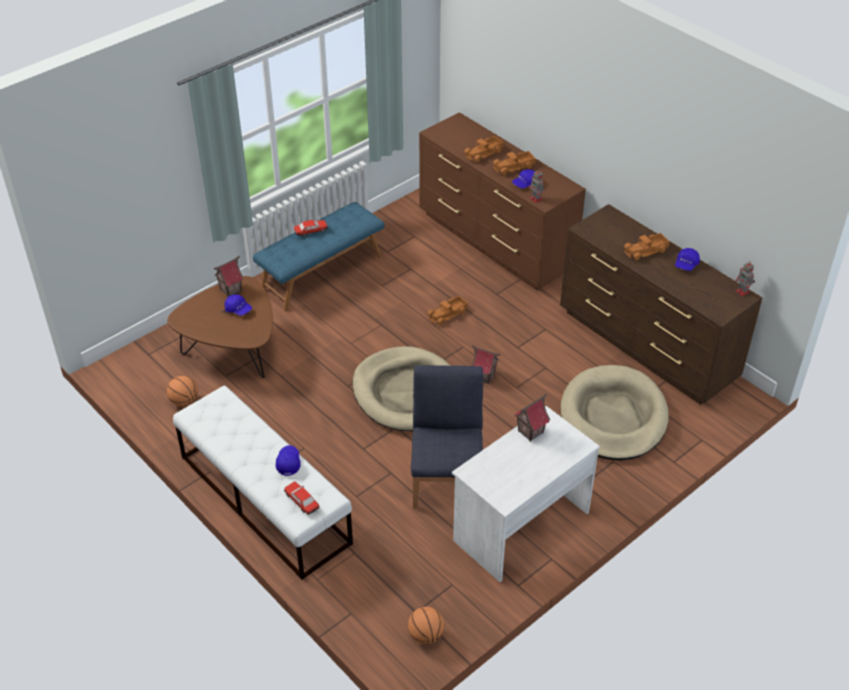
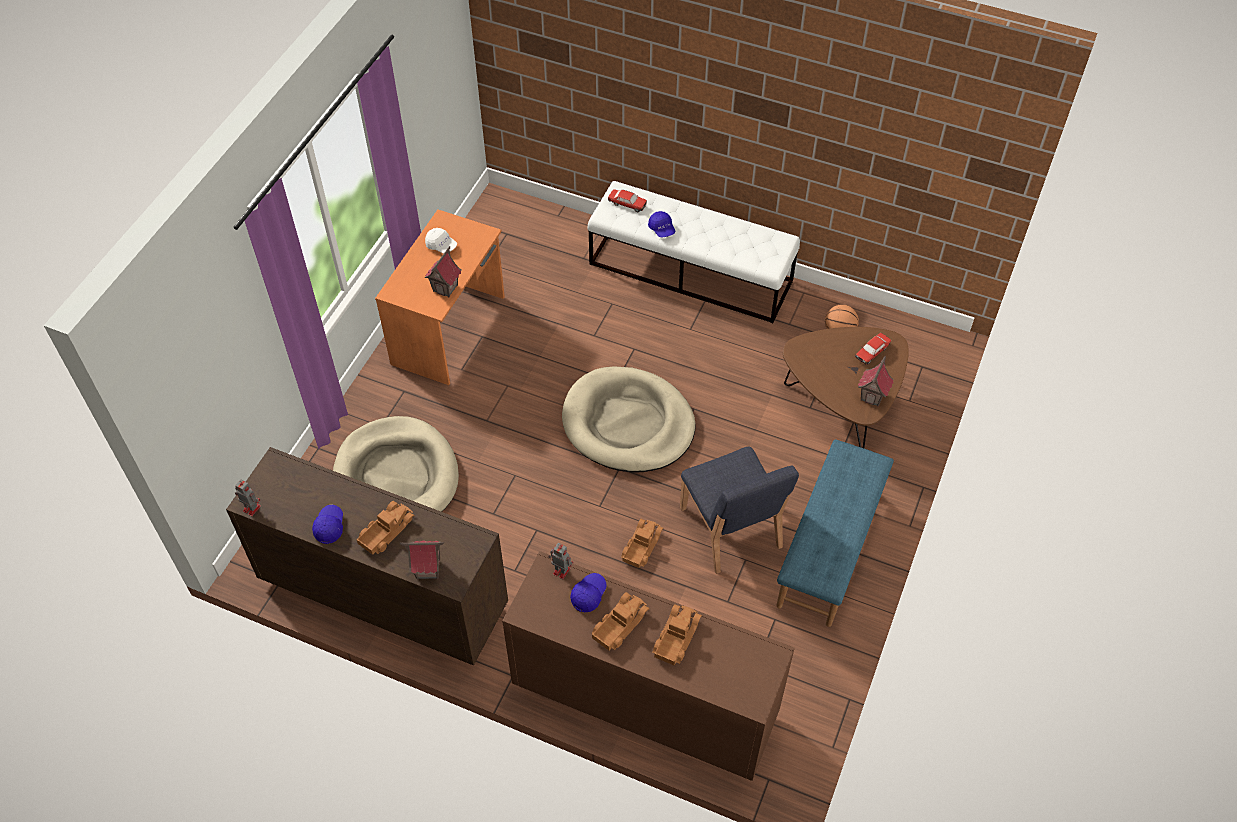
camera: 155 degrees right, 10 degrees up
blue cap [225,294,252,316] -> none
toy car [294,220,328,237] -> toy car moved to [855,333,891,364]
basketball [408,607,445,645] -> none
blue chair [411,365,483,509] -> blue chair moved to [680,447,799,574]
white desk [452,406,600,582] -> orange desk [375,210,505,385]
toy house [472,346,501,384] -> toy house moved to [400,540,444,580]
none -> white cap [425,228,457,253]

